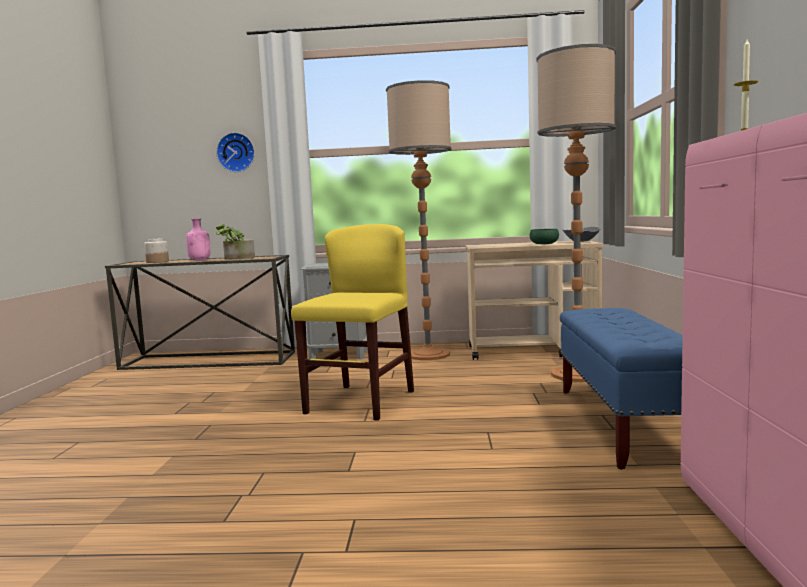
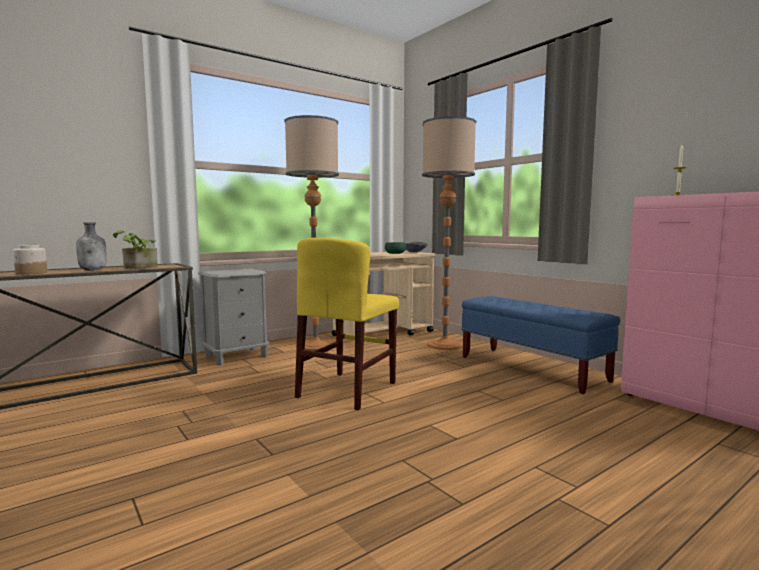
camera: 40 degrees left, 0 degrees up
pink bottle [186,218,211,261] -> grey bottle [76,222,107,271]
wall clock [216,132,255,172] -> none
yellow chair [291,224,414,421] -> yellow chair turned 135 degrees counterclockwise [295,238,399,410]

